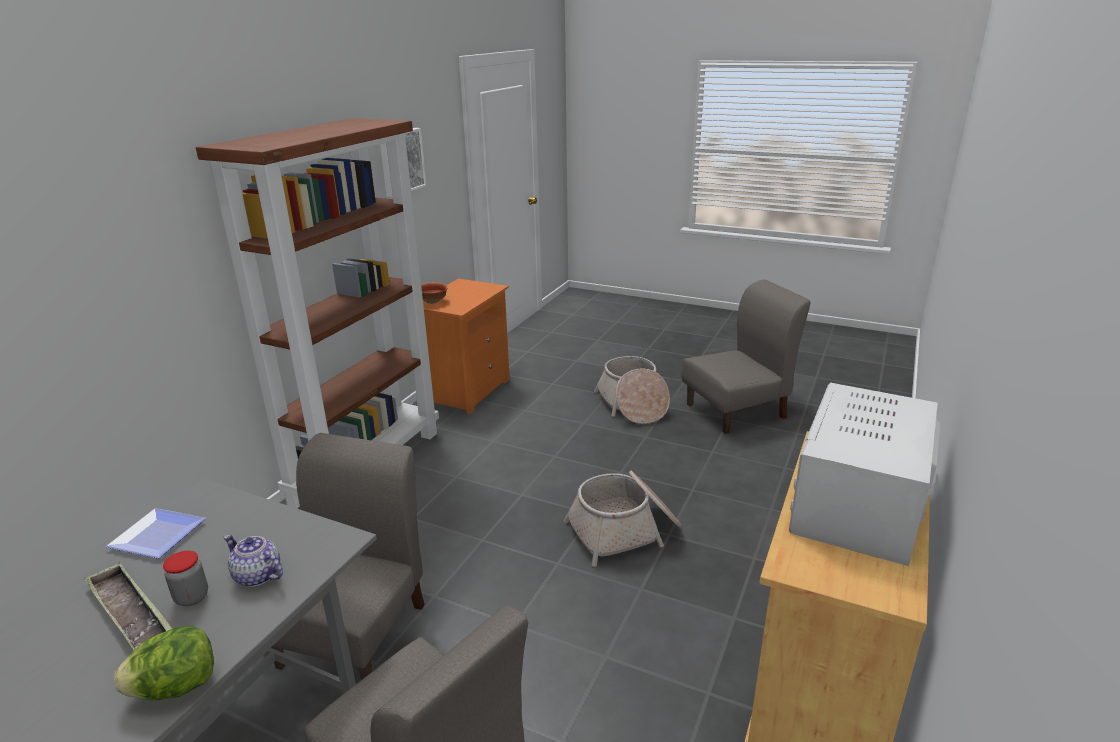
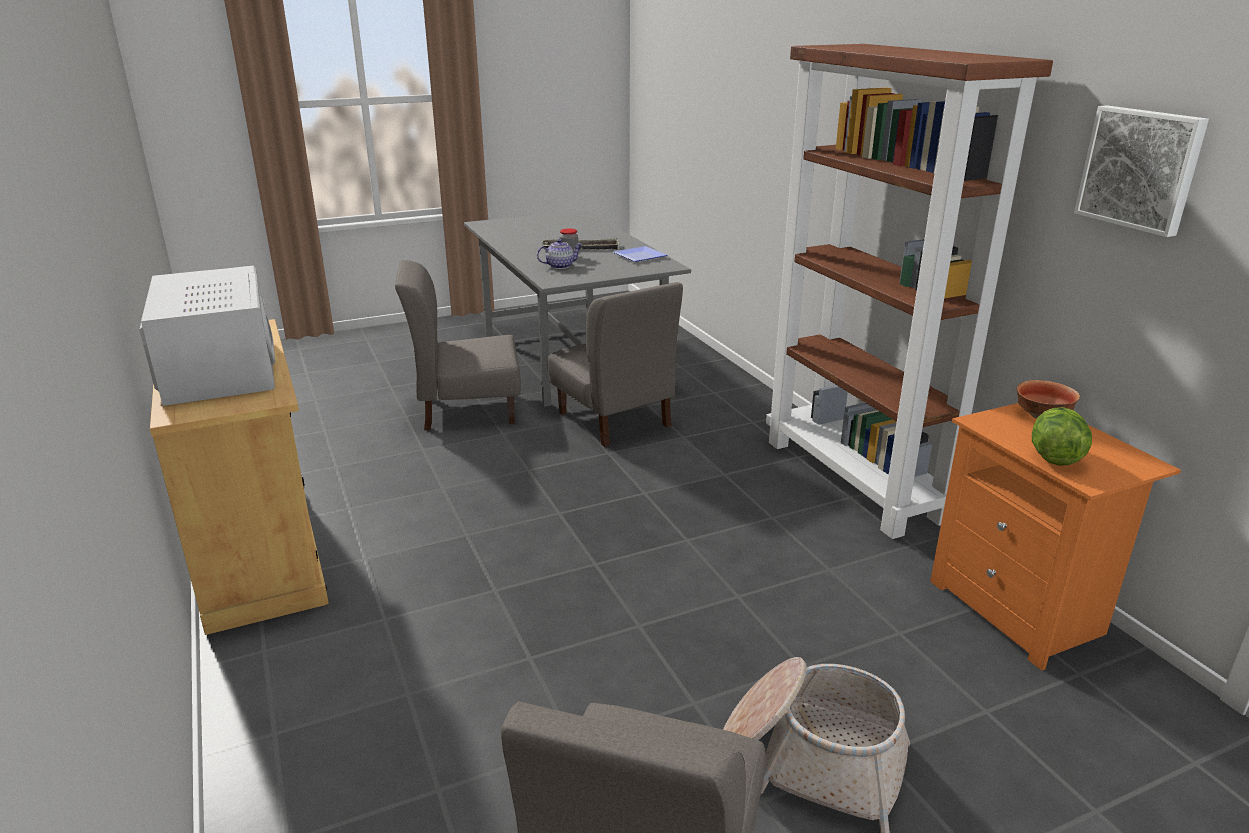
camera: 130 degrees right, 0 degrees up
lettuce [114,626,214,700] -> lettuce moved to [1032,407,1092,466]
basket [564,470,682,567] -> none

